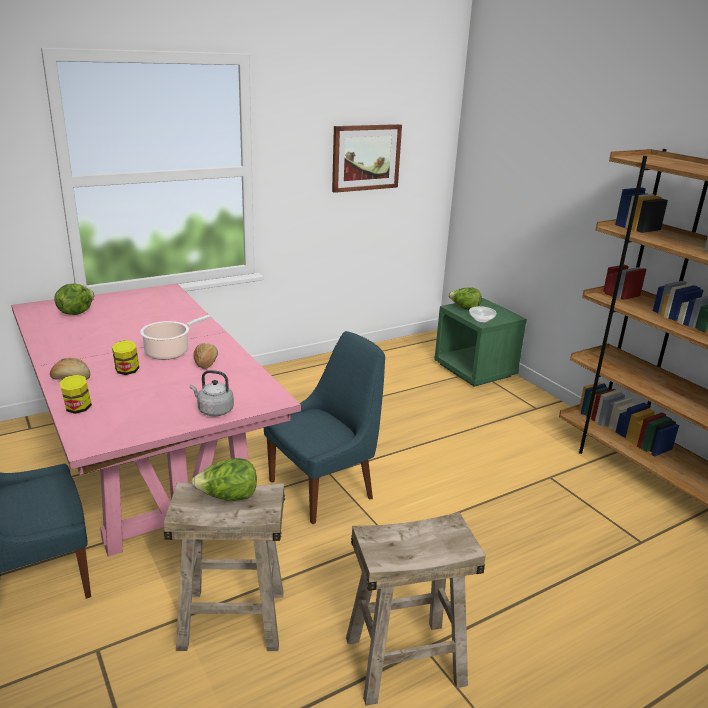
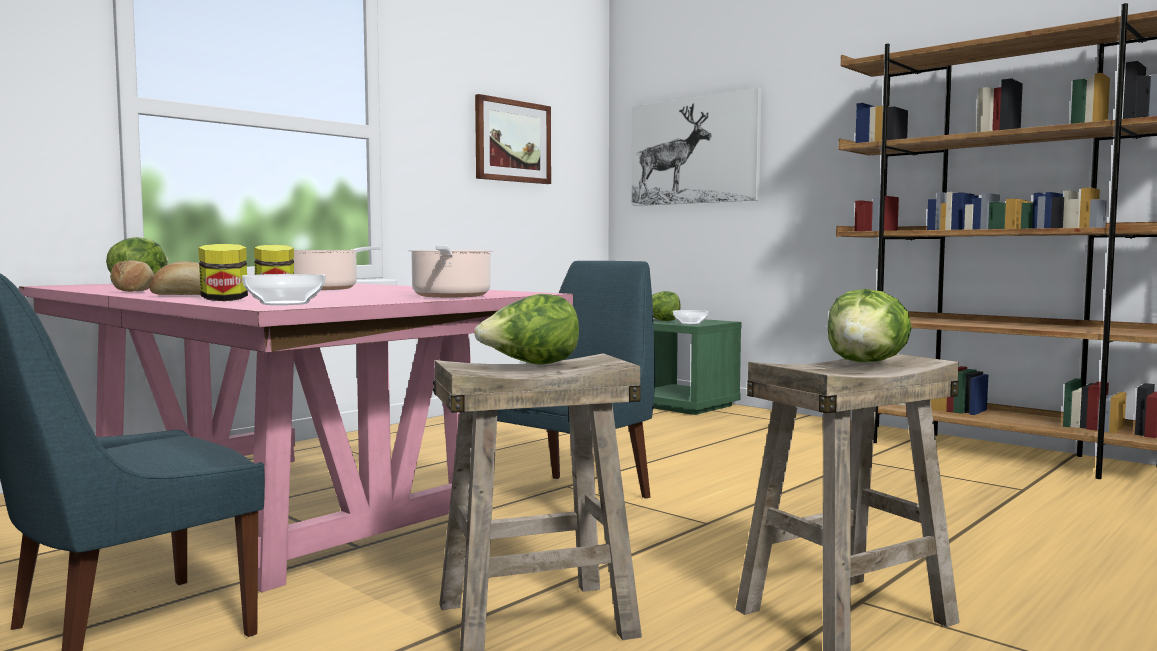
camera: 15 degrees left, 20 degrees down
grey kettle [190,370,234,416] -> cooking pot [408,245,494,298]
bread [193,343,218,369] -> bread moved to [110,260,154,292]
none -> bowl [242,274,326,305]
none -> picture [632,88,761,206]
none -> lettuce [827,289,912,362]

